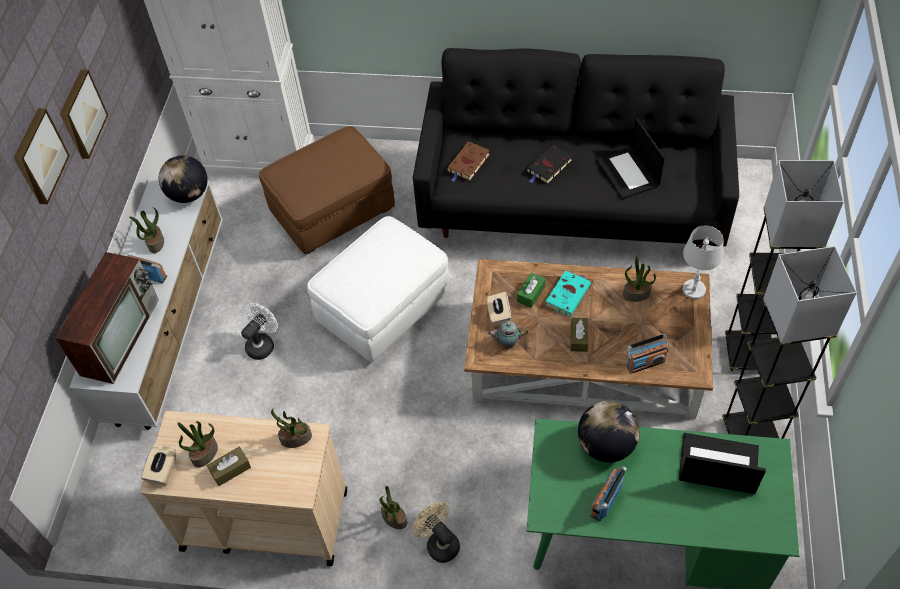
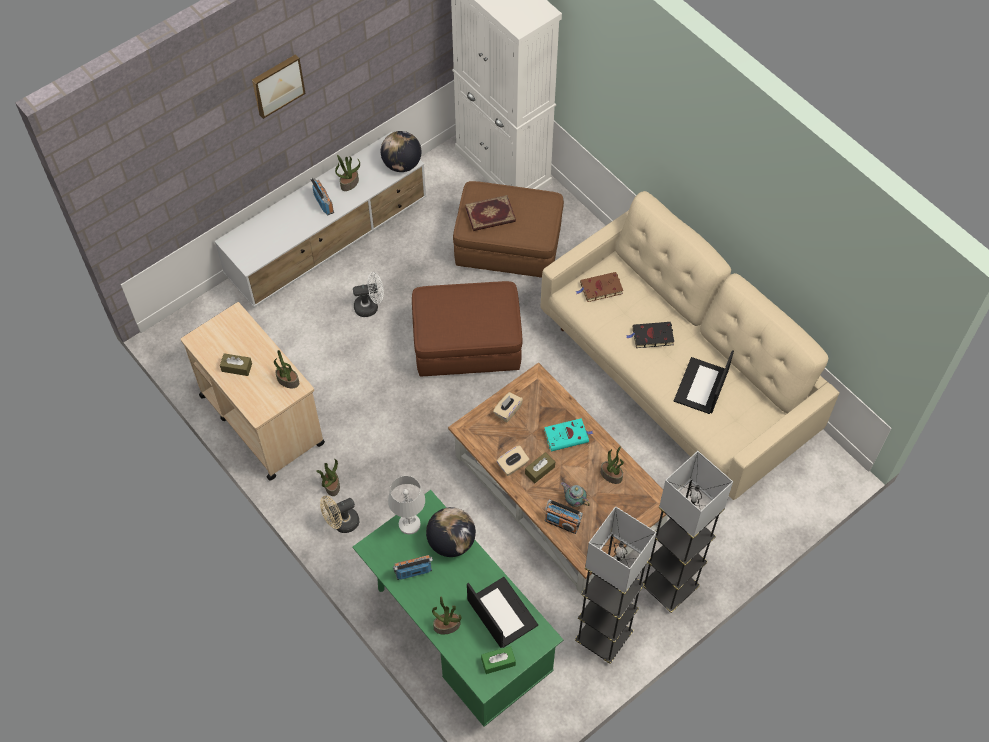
camera: 40 degrees right, 5 degrees up
television [55,252,159,384] -> none
picture [60,69,108,159] -> none
beige tissue box [141,444,176,485] -> beige tissue box moved to [497,445,529,476]
potted plant [177,421,218,468] -> potted plant moved to [432,597,462,634]
white ottoman [307,216,449,362] -> brown ottoman [412,281,523,377]
beige fan [412,502,460,563] -> beige fan turned 120 degrees counterclockwise [320,496,359,533]
black sofa [413,48,739,249] -> beige sofa [541,191,839,500]
teapot [487,321,528,348] -> teapot moved to [561,482,590,507]
green tissue box [517,273,545,308] -> green tissue box moved to [481,646,516,674]
white table lamp [683,226,723,299] -> white table lamp moved to [388,476,425,534]
none -> book [465,195,516,231]

